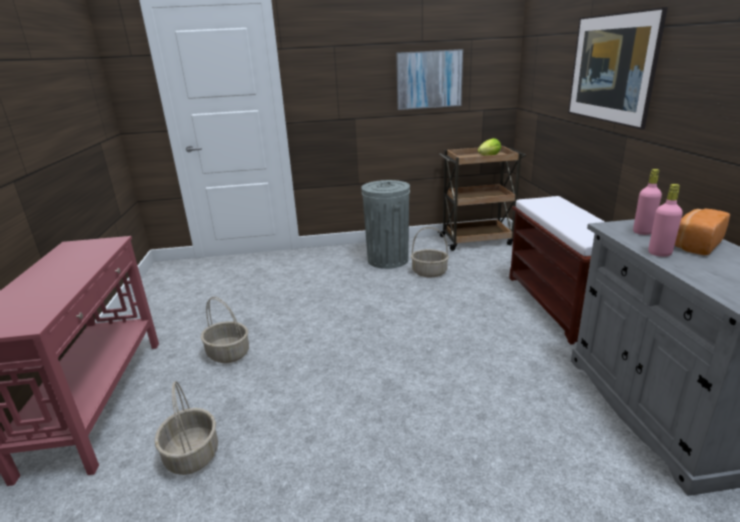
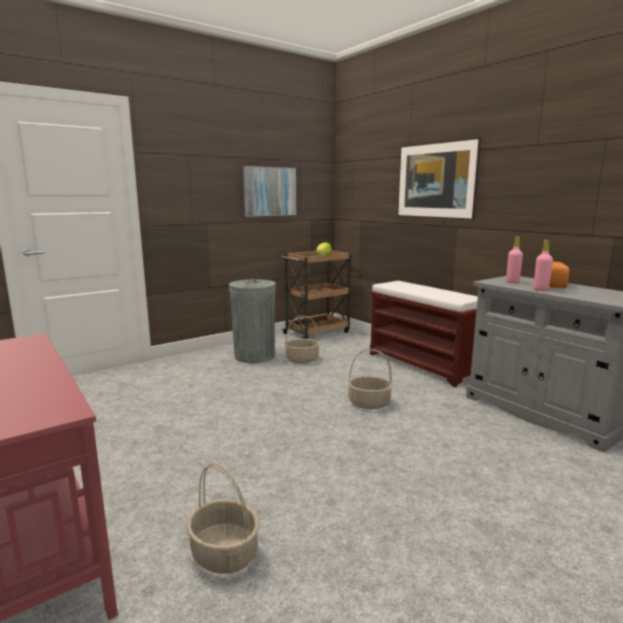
camera: 30 degrees left, 10 degrees down
basket [201,297,249,363] -> basket moved to [348,349,393,409]

